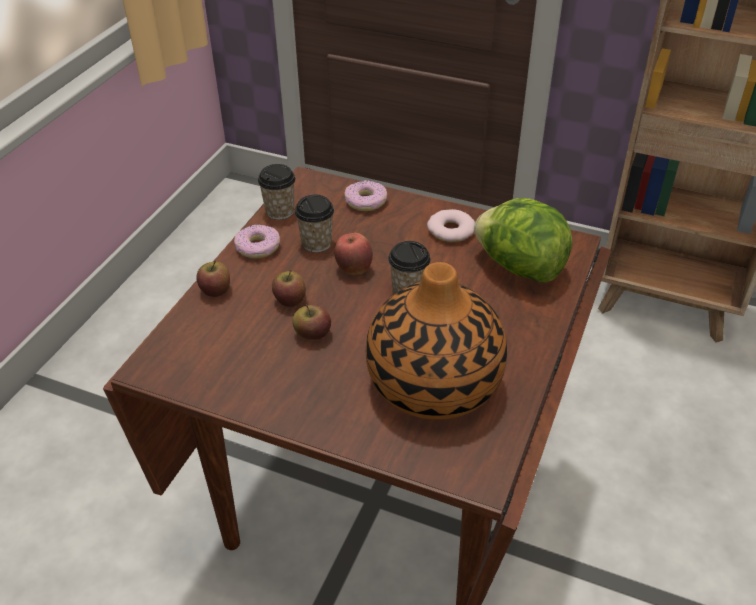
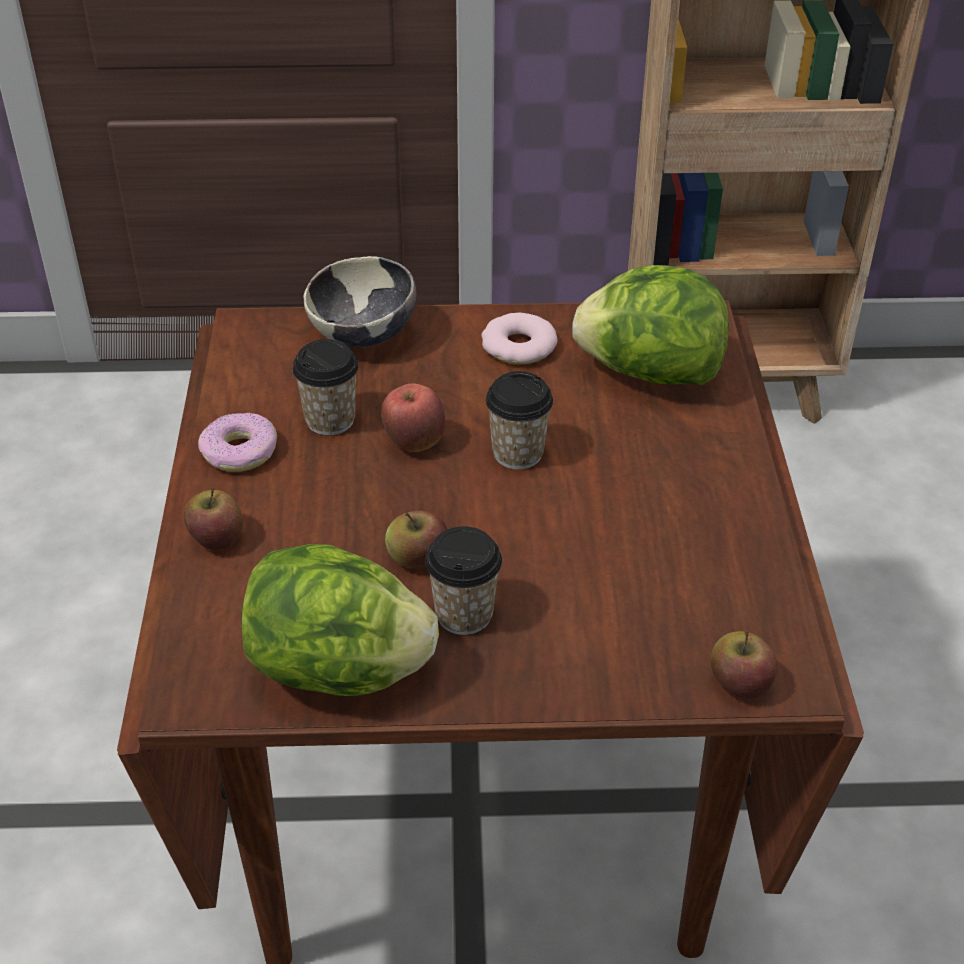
camera: 25 degrees left, 0 degrees up
cup [258,164,296,220] -> cup moved to [426,526,502,635]
apple [272,270,306,307] -> apple moved to [710,631,777,699]
donut [344,180,387,211] -> bowl [304,256,416,348]
vase [366,262,507,420] -> none
none -> lettuce [241,544,439,696]

